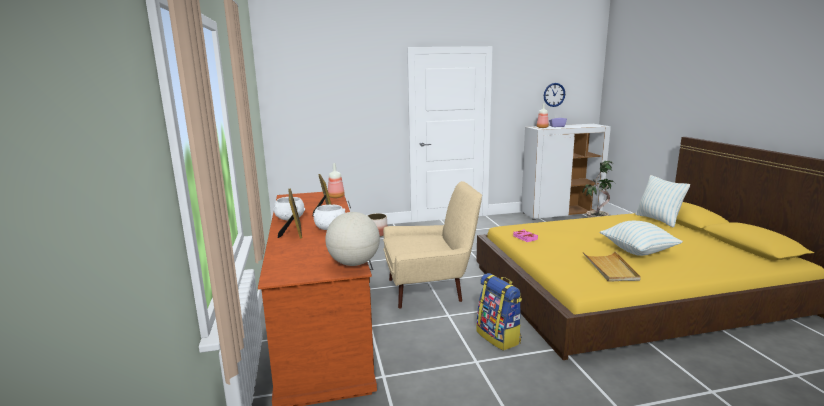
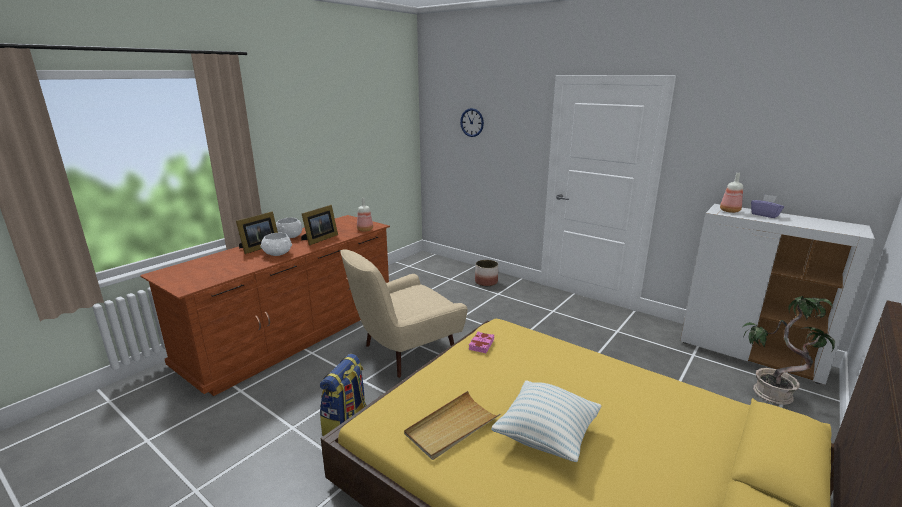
camera: 50 degrees right, 5 degrees up
globe [325,212,380,266] -> none
beige armchair [383,181,482,309] -> beige armchair turned 105 degrees clockwise [341,249,468,378]
wall clock [544,83,565,107] -> wall clock moved to [460,108,484,137]
pillow [635,175,690,228] -> none

